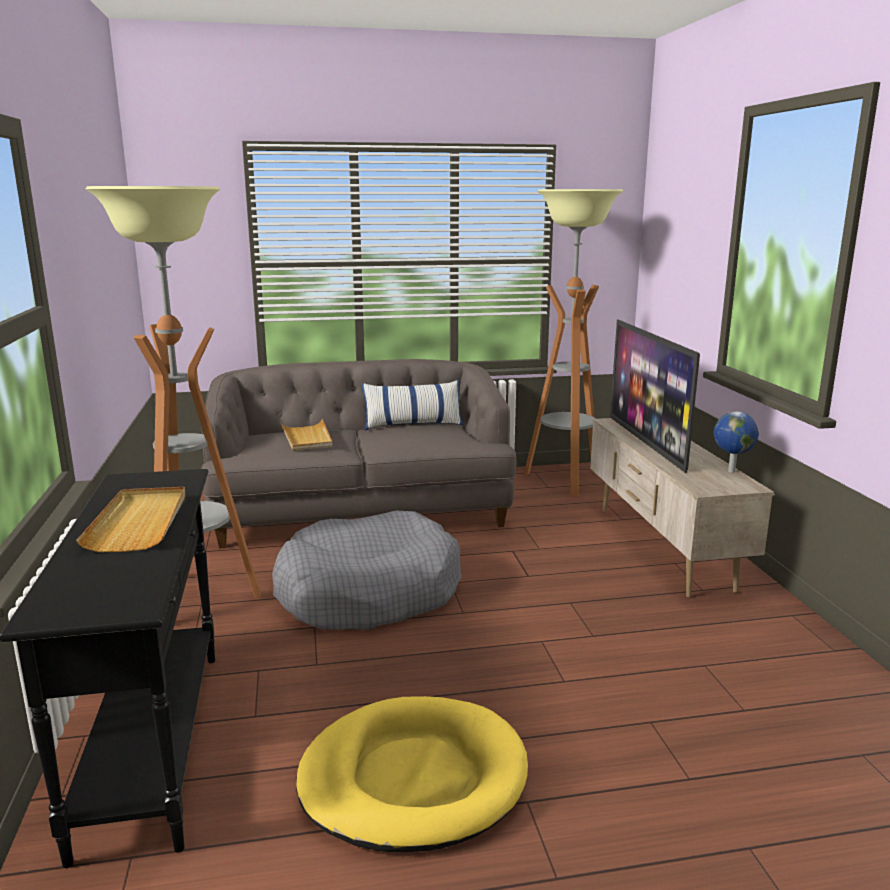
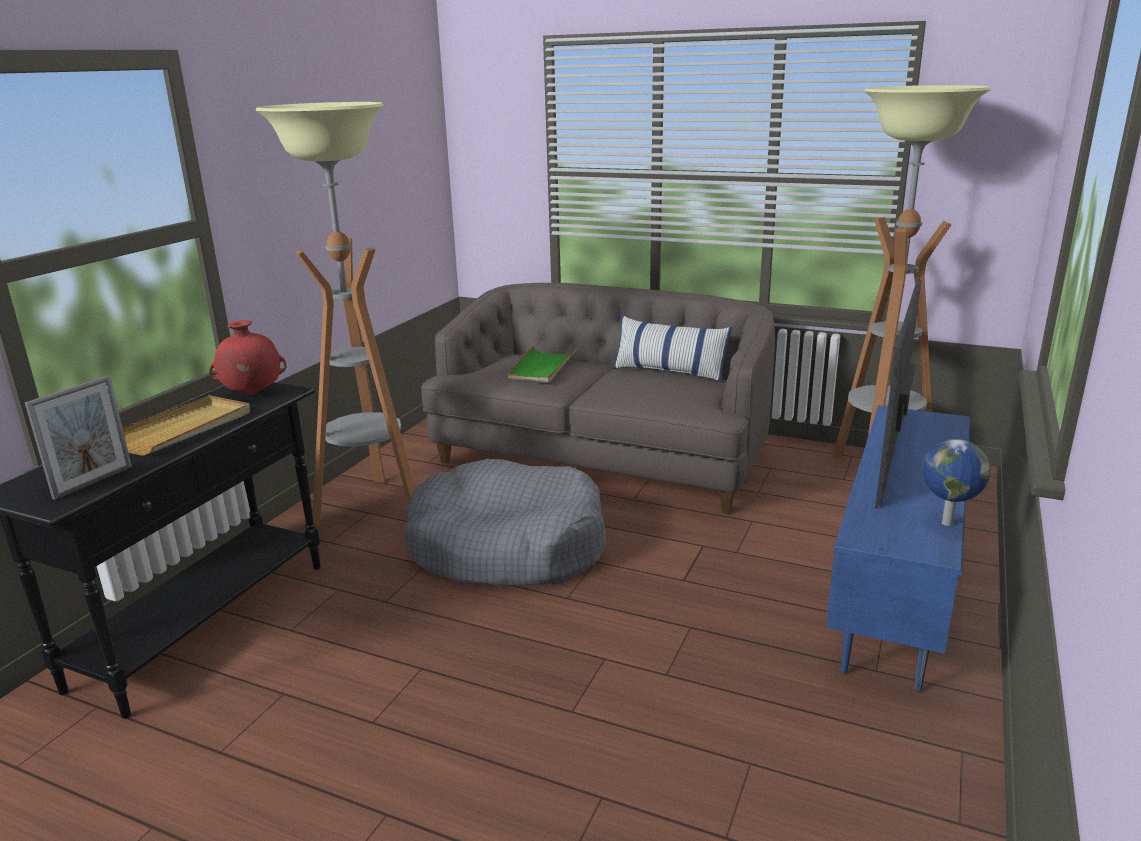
camera: 35 degrees right, 5 degrees up
beige tray [280,419,333,451] -> green tray [508,346,576,383]
yellow dog bed [296,696,528,852] -> none
beige tv stand [590,418,775,597] -> blue tv stand [826,405,970,691]
none -> picture frame [25,375,132,500]
none -> red vase [209,320,287,395]

